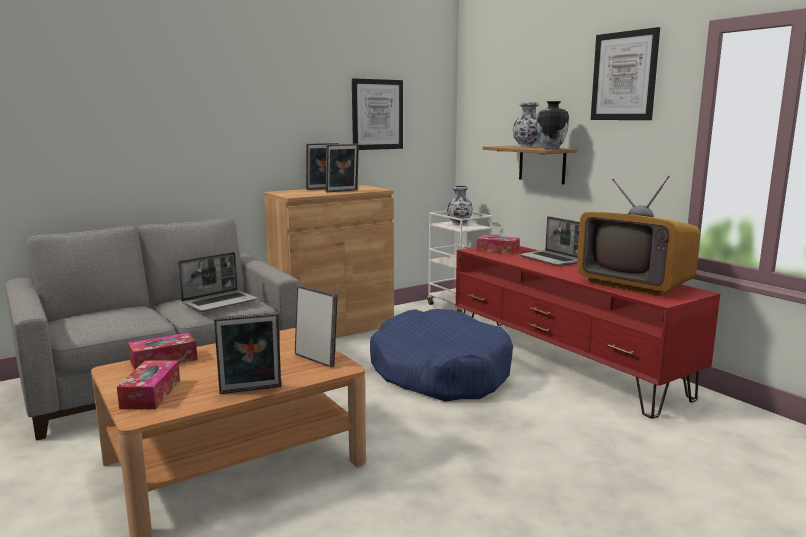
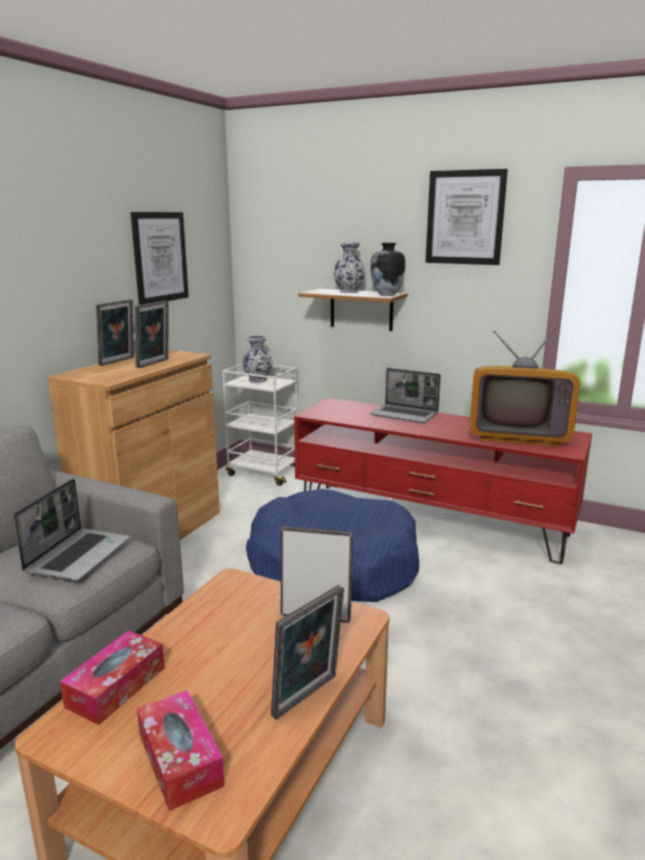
camera: 30 degrees left, 5 degrees up
tissue box [476,235,520,255] -> none

